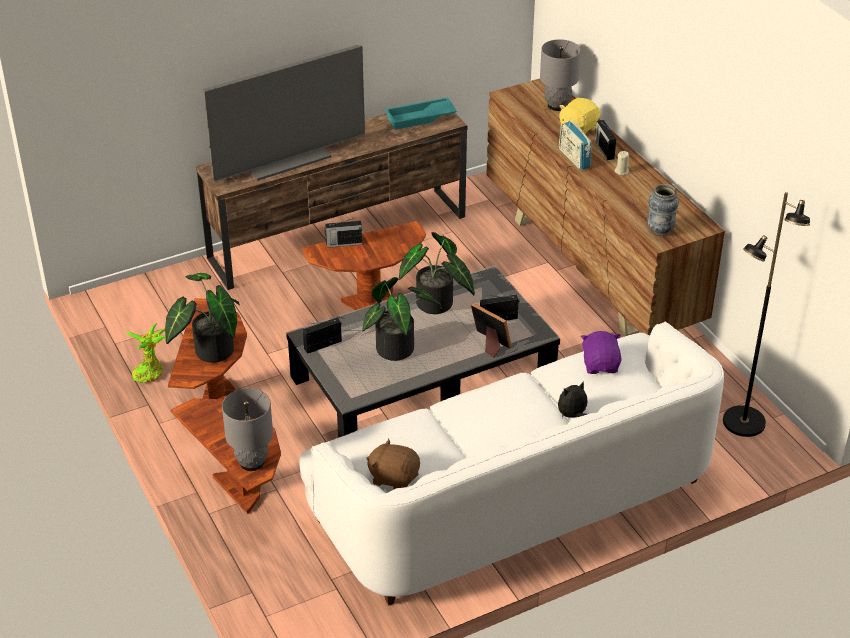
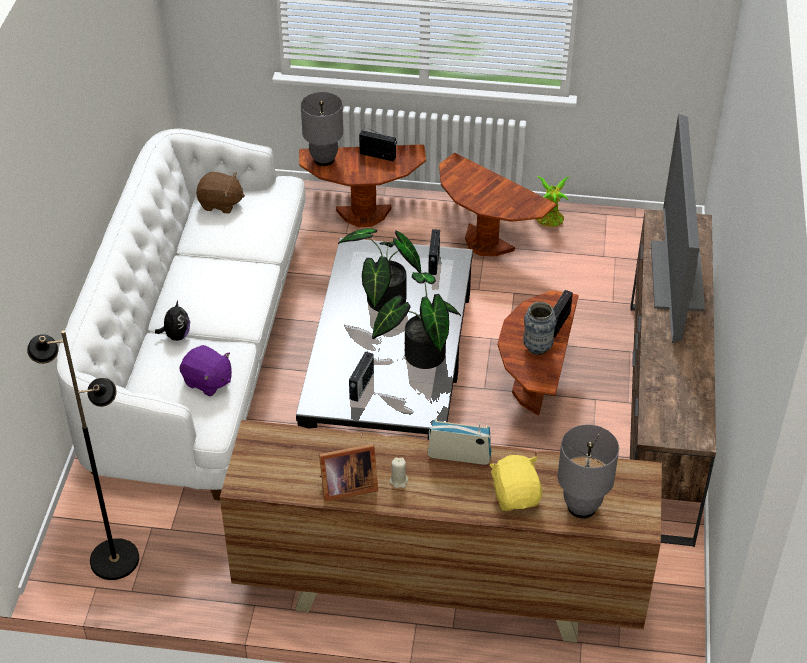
camera: 125 degrees right, 5 degrees up
potted plant [165,273,240,363] -> none
brown plush toy [366,438,420,490] -> brown plush toy turned 45 degrees clockwise [196,172,245,214]
turquoise tray [385,97,457,130] -> none
picture frame [471,303,512,358] -> picture frame moved to [319,444,378,502]
radio [595,120,616,160] -> radio moved to [359,127,397,162]
vase [647,184,679,236] -> vase moved to [523,302,557,355]

